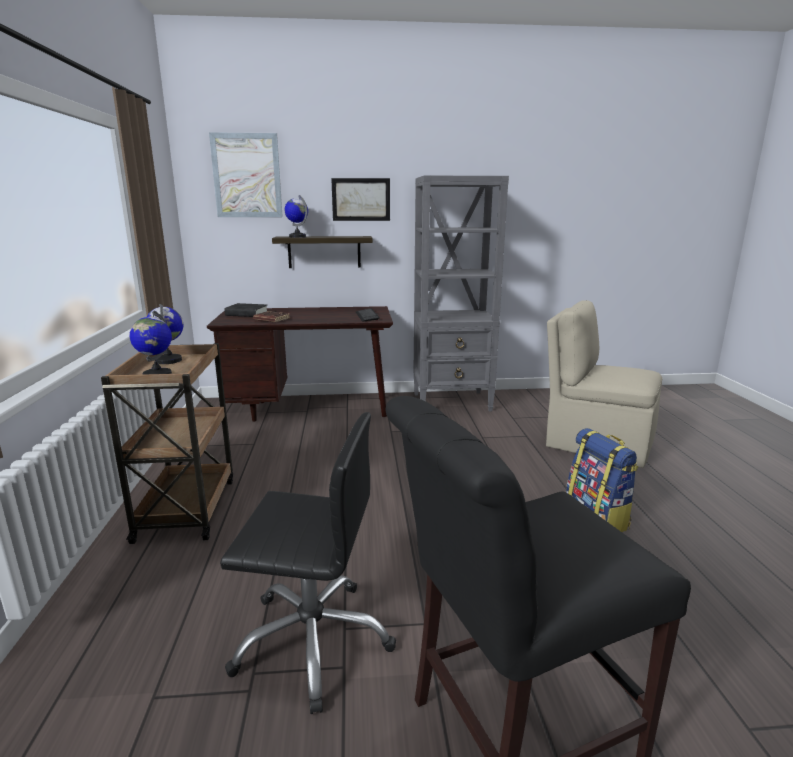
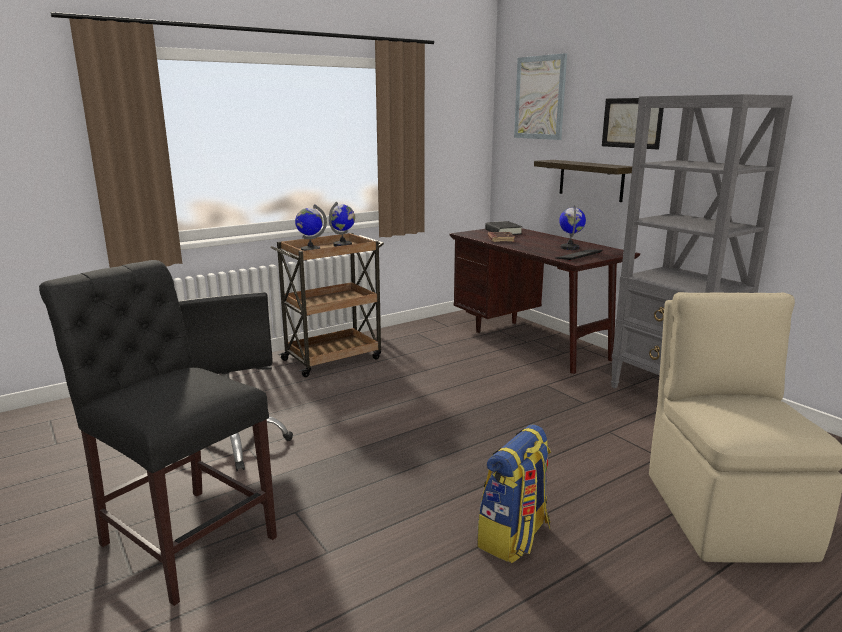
camera: 60 degrees right, 0 degrees up
globe [284,195,308,237] -> globe moved to [559,205,586,250]

